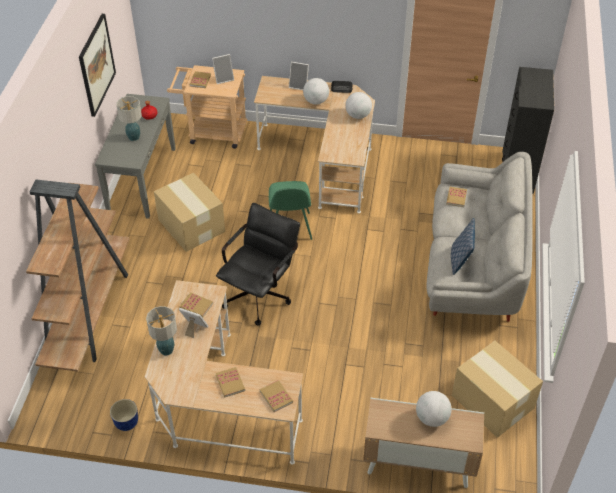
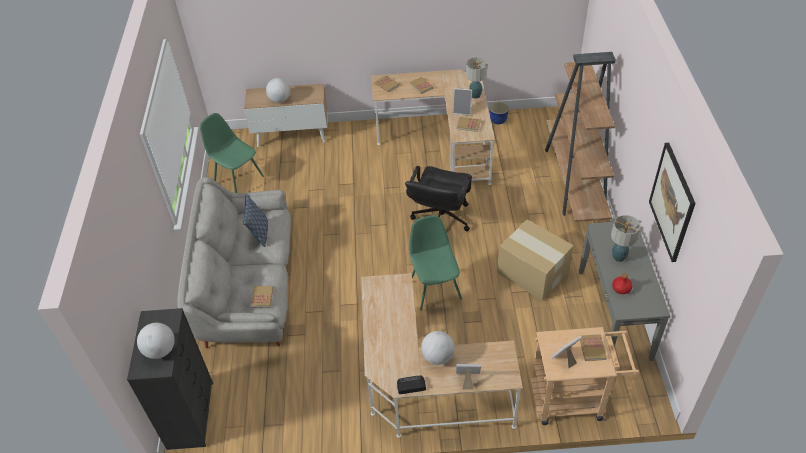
camera: 170 degrees right, 0 degrees up
globe [345,92,372,119] -> globe moved to [137,323,175,359]
cardboard box [452,341,543,438] -> green chair [200,113,264,193]

